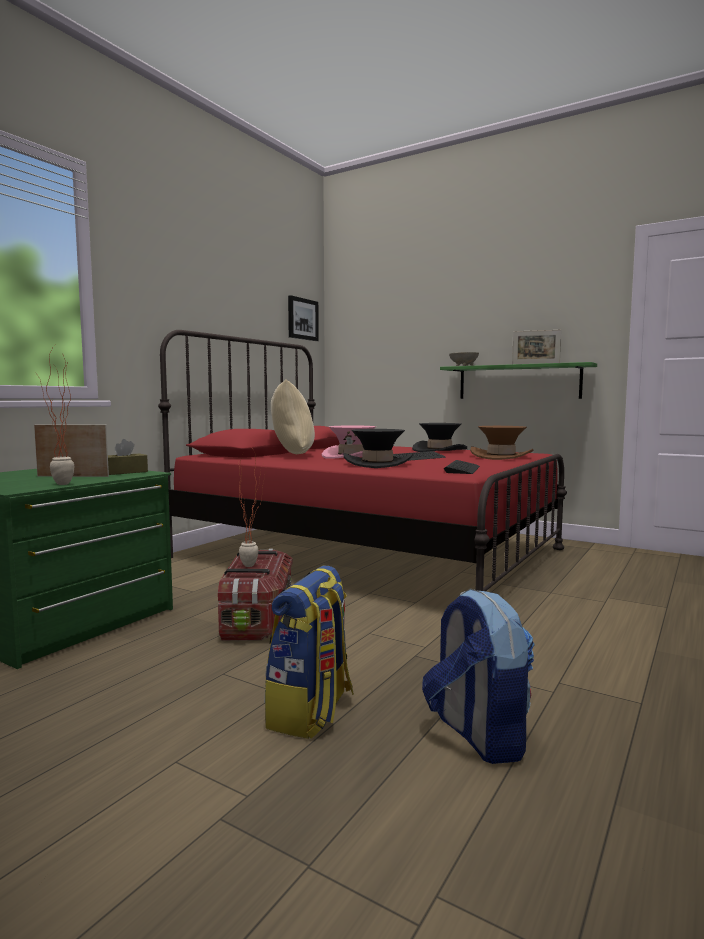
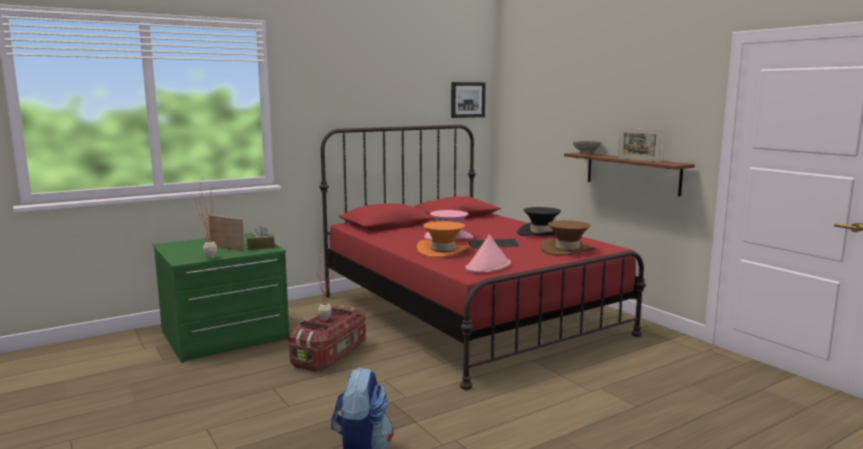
camera: 25 degrees right, 5 degrees up
backpack [264,566,354,739] -> none
beige pillow [271,379,315,454] -> none
black hat [343,429,413,468] -> orange hat [417,221,471,258]
green shelf [440,362,597,399] -> brown shelf [564,152,695,196]
keyboard [444,460,480,474] -> pink hat [465,234,511,273]

